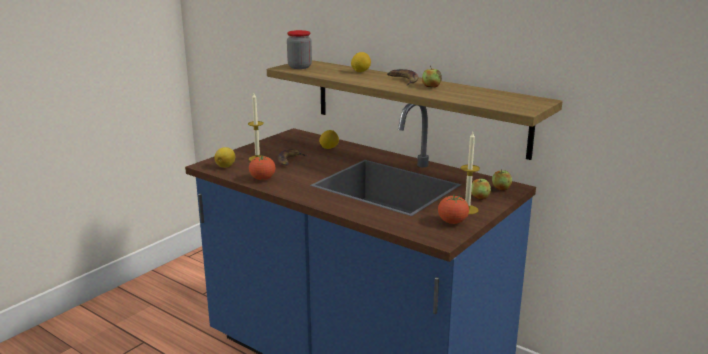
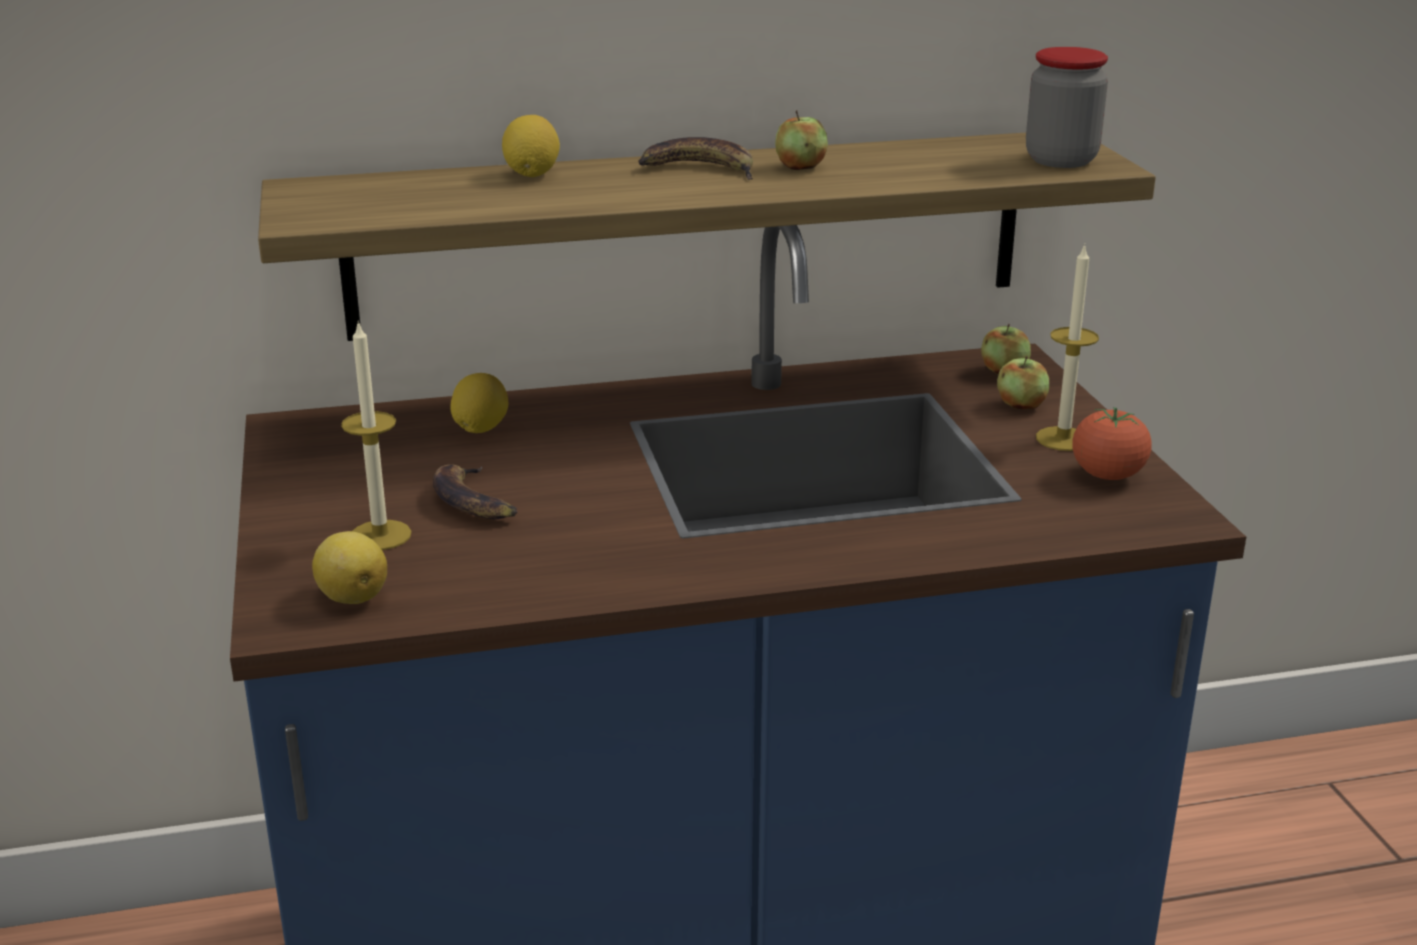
camera: 50 degrees left, 5 degrees up
tomato [249,155,276,180] -> none
jar [287,30,312,69] -> jar moved to [1026,47,1108,168]

